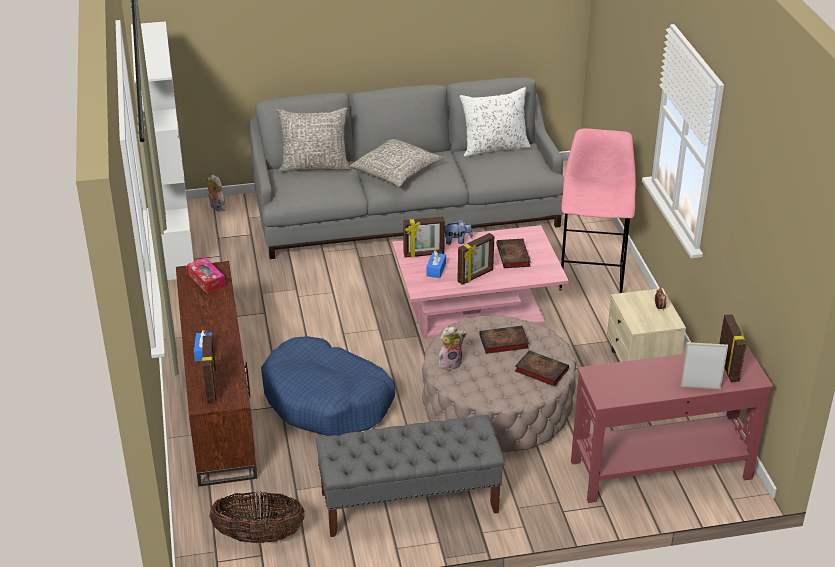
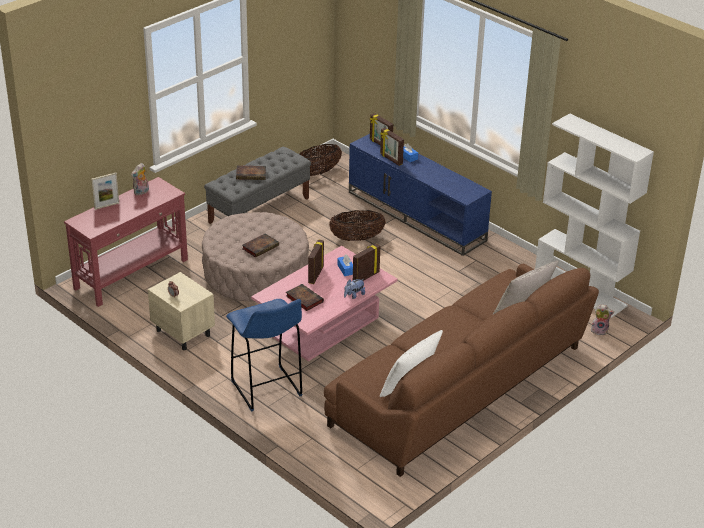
camera: 145 degrees right, 0 degrees up
brown tv stand [176,261,257,487] -> blue tv stand [349,134,492,256]
tissue box [187,257,225,294] -> none
grey sofa [249,78,564,259] -> brown sofa [324,264,599,477]
blue dog bed [261,336,395,436] -> basket [329,210,386,241]
grey pillow [350,139,443,187] -> none
plush toy [438,326,467,370] -> plush toy moved to [131,163,149,195]
book [515,350,569,386] -> book moved to [236,166,266,180]
pink stool [559,129,636,293] -> blue stool [226,299,302,412]
picture frame [719,314,747,382] -> picture frame moved to [380,128,404,166]

